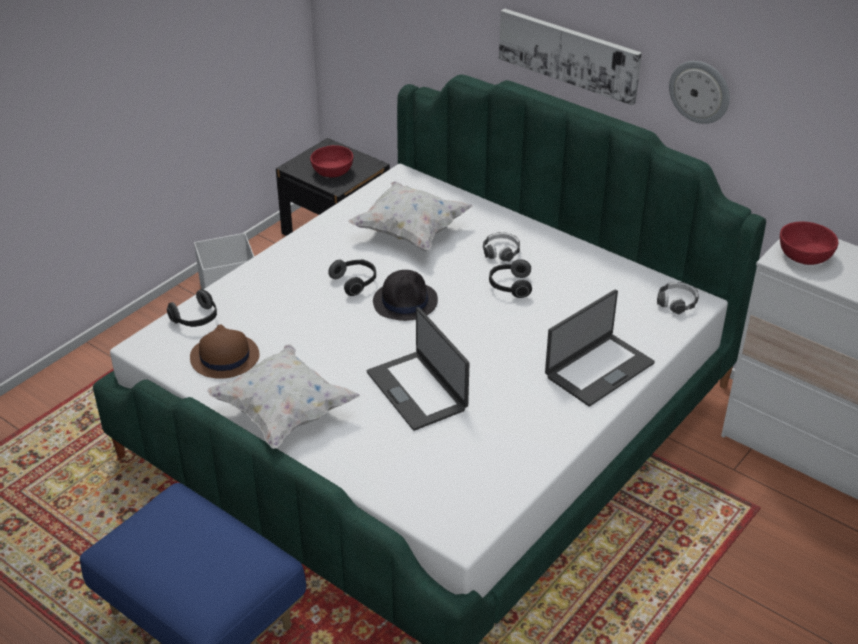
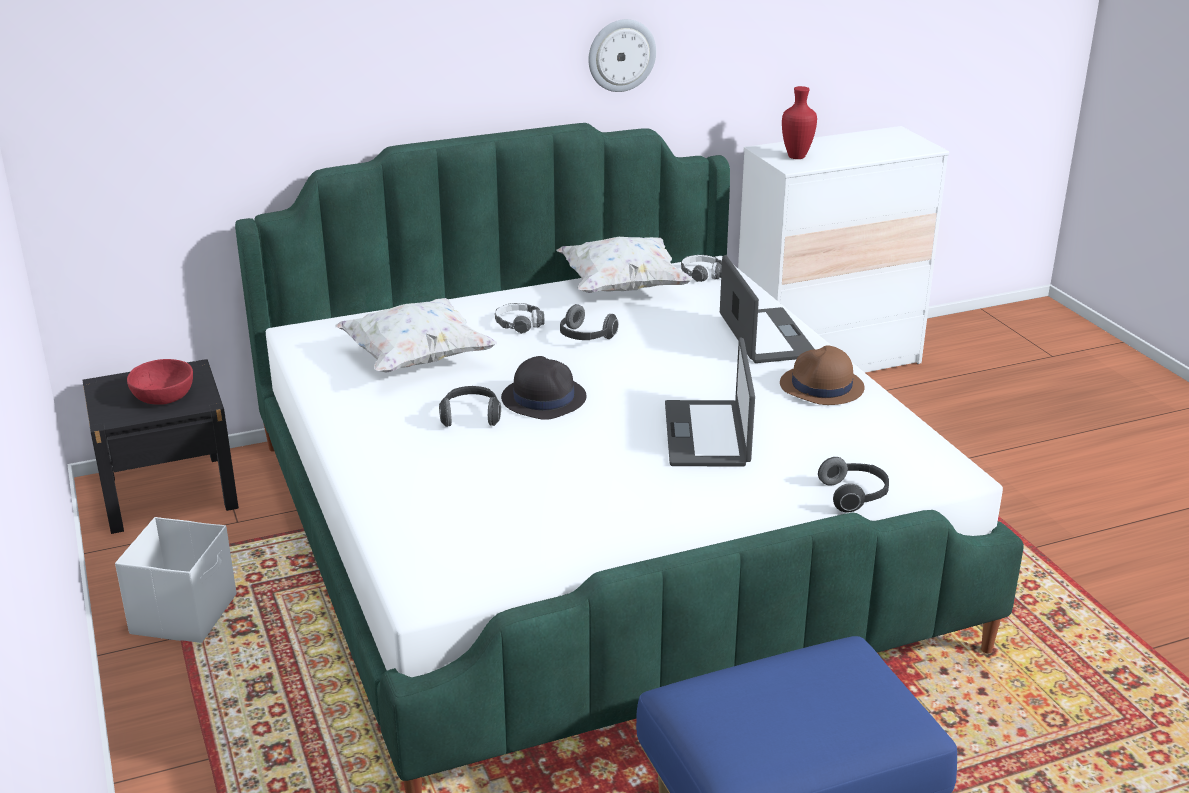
camera: 60 degrees left, 10 degrees down
headphones [167,289,217,327] -> headphones moved to [818,457,889,513]
brown hat [190,324,260,379] -> brown hat moved to [780,346,865,405]
white pillow [207,344,360,449] -> white pillow moved to [556,237,692,293]
laptop [367,307,470,431] -> laptop turned 90 degrees clockwise [665,337,755,467]
picture [499,8,642,105] -> none
red bowl [780,222,838,265] -> red vase [782,86,817,159]

